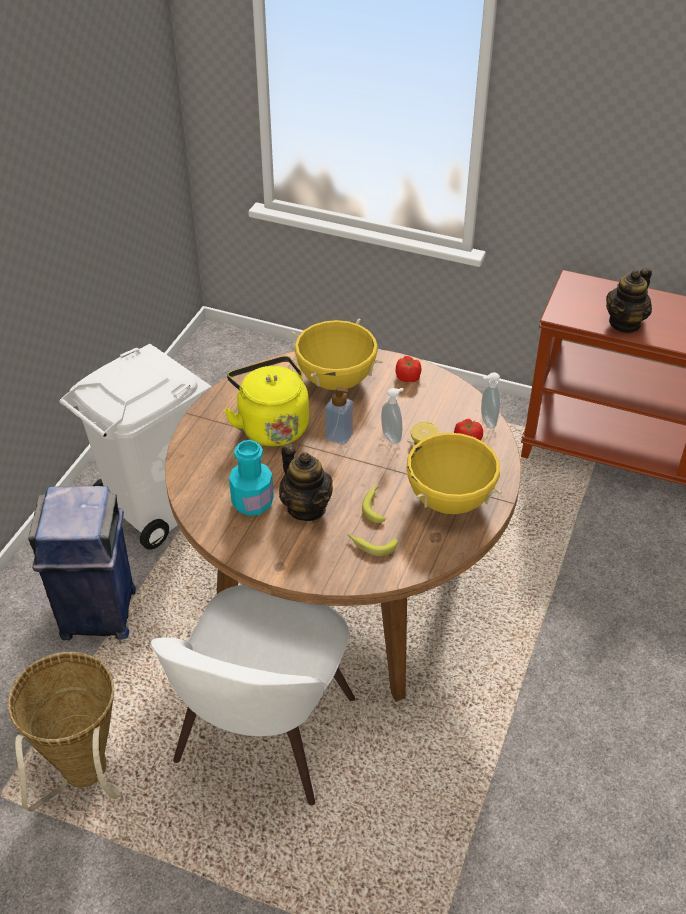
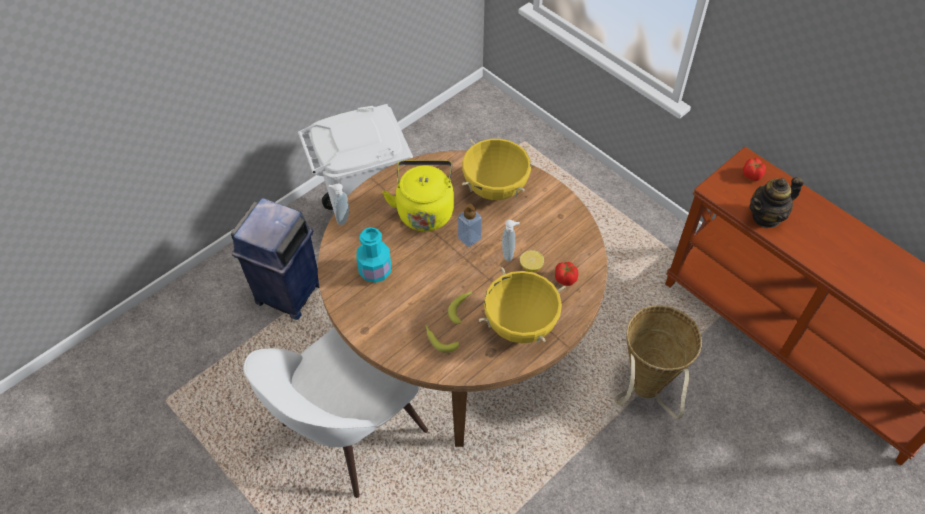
camera: 25 degrees right, 10 degrees up
basket [8,652,122,812] -> basket moved to [614,305,702,419]
teapot [279,444,333,521] -> none
tomato [396,356,421,382] -> tomato moved to [743,158,766,181]
soap dispenser [481,372,500,428] -> soap dispenser moved to [329,184,349,225]

